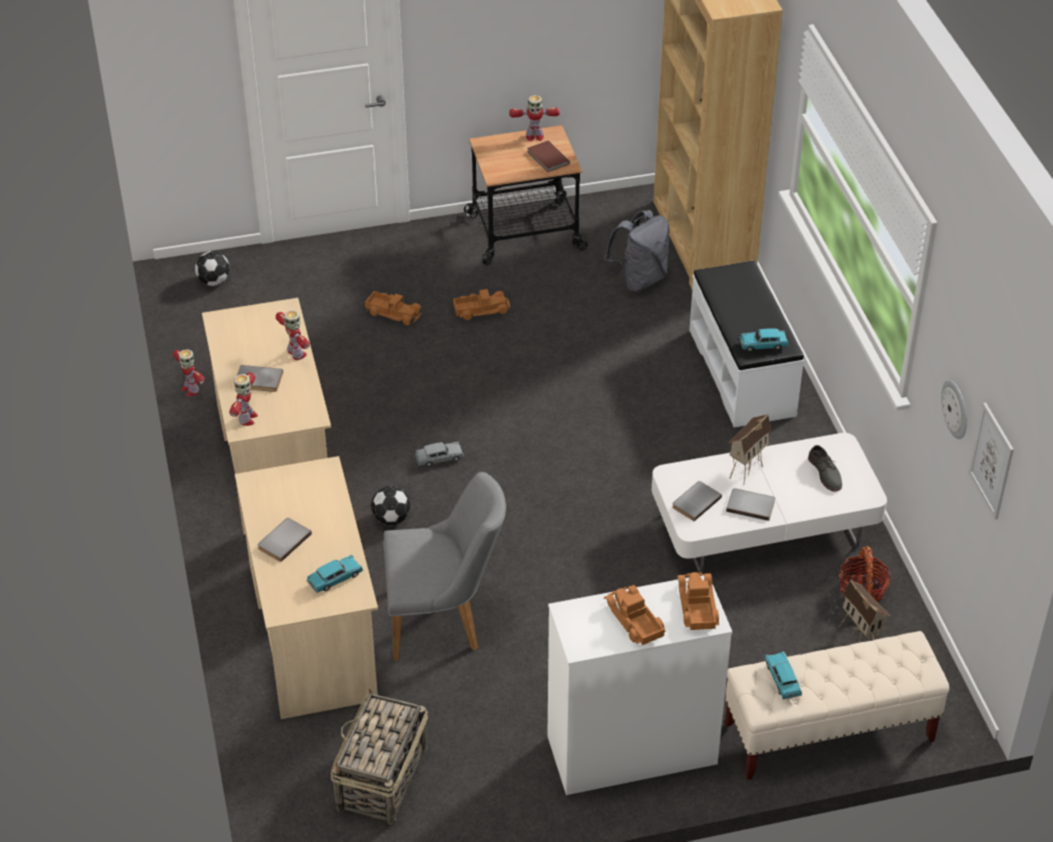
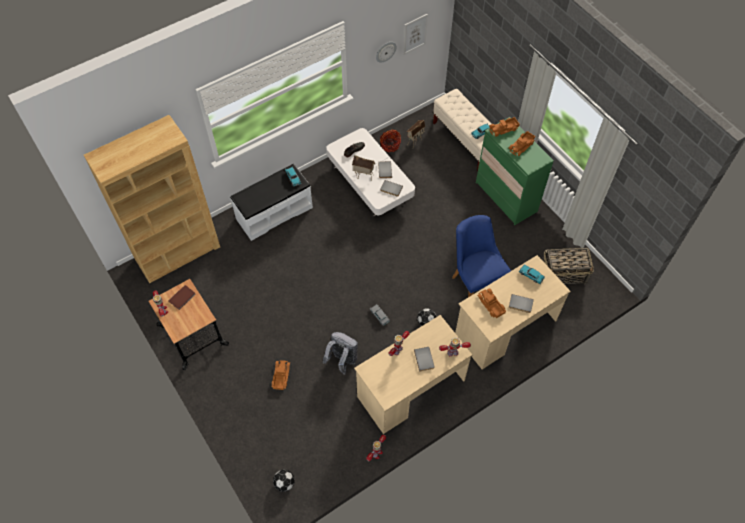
camera: 110 degrees left, 15 degrees up
grey chair [383,472,506,661] -> blue chair [452,215,511,297]
toy truck [453,289,510,320] -> toy truck moved to [477,288,506,318]
white dresser [547,575,732,795] -> green dresser [476,117,554,225]
grey backpack [604,210,669,292] -> grey backpack moved to [323,332,358,375]

